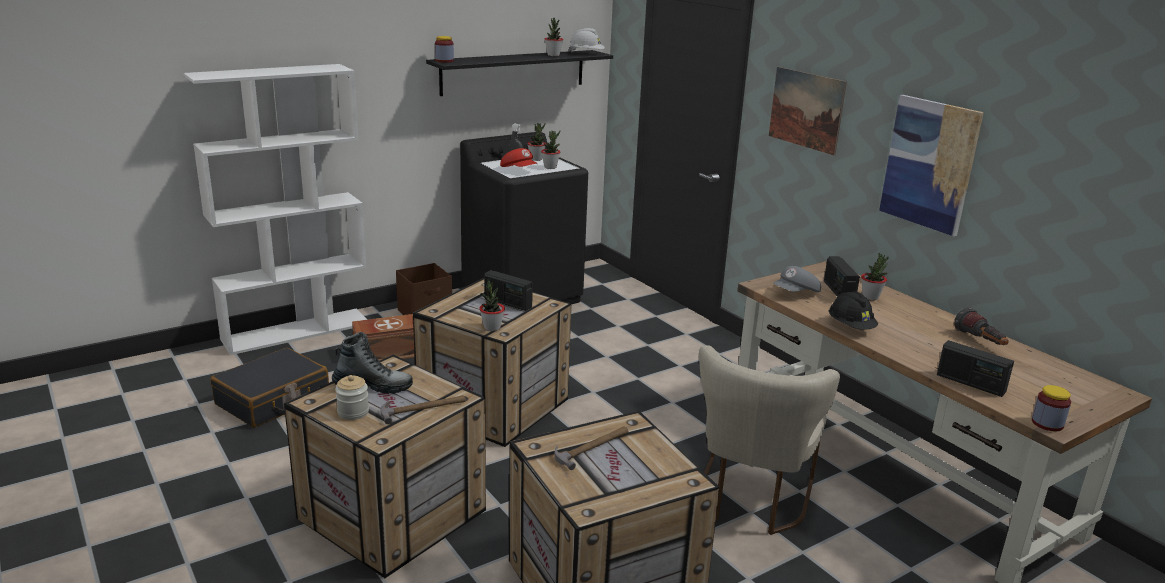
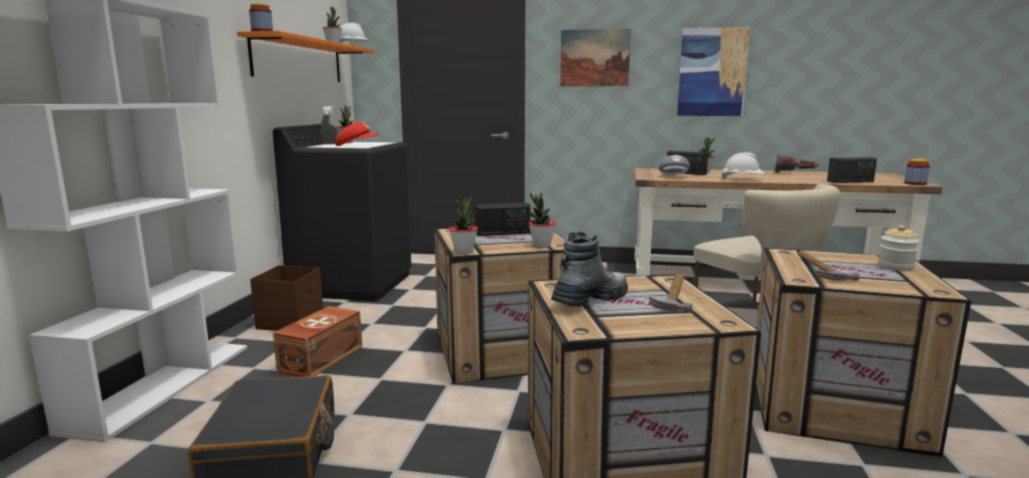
camera: 45 degrees left, 10 degrees down
jar [335,375,369,420] -> jar moved to [878,225,919,271]
black shelf [426,50,613,96] -> orange shelf [237,31,374,82]
potted plant [541,131,560,169] -> potted plant moved to [449,195,478,254]
black hard hat [829,291,878,330] -> white hard hat [722,152,765,179]

